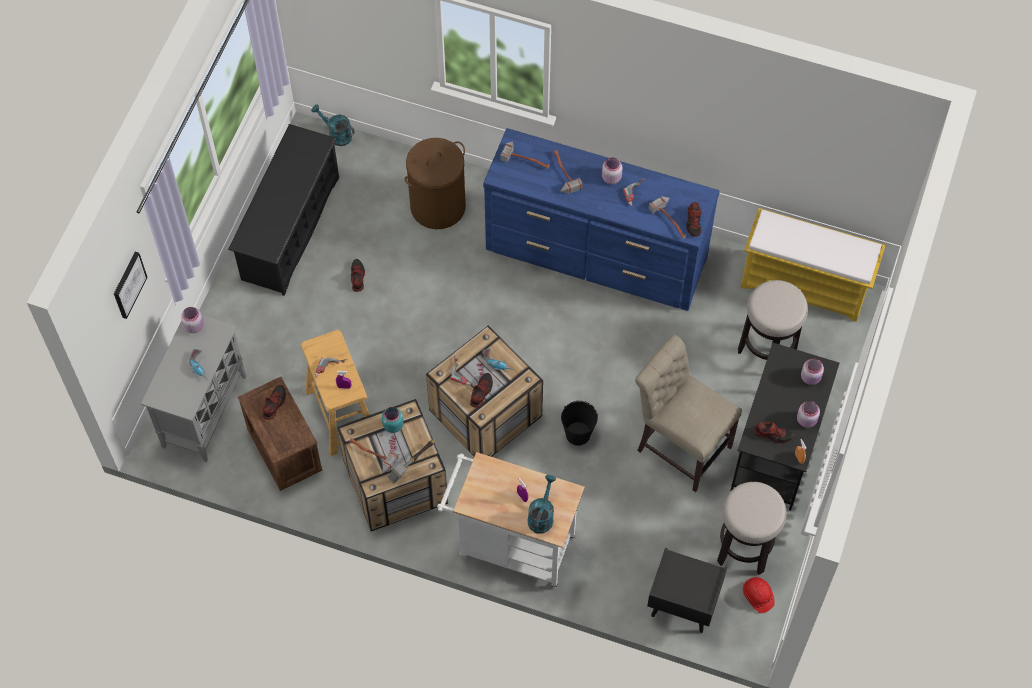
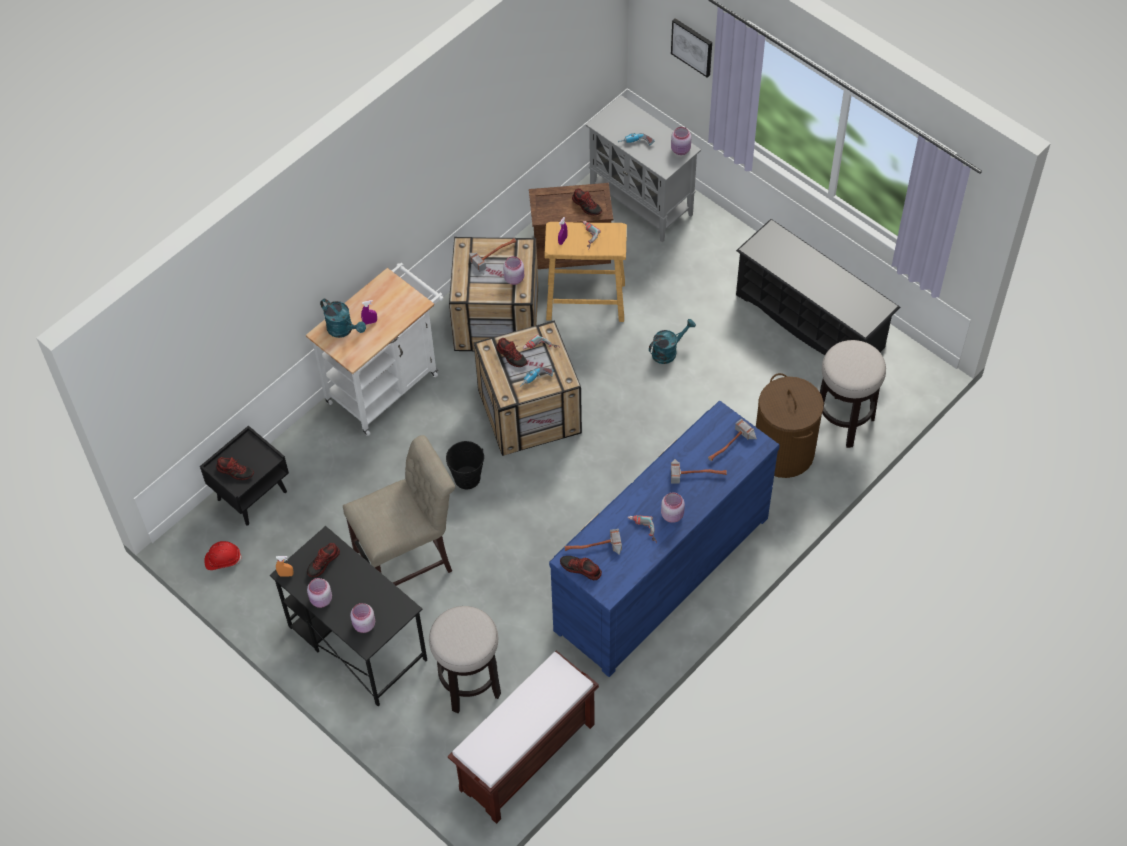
camera: 115 degrees right, 5 degrees down
turquoise watering can [311,105,355,146] -> turquoise watering can moved to [649,319,696,364]
shoe [351,259,365,292] -> shoe moved to [216,457,254,480]
turquoise jar [382,407,403,433] -> pink jar [503,256,524,285]
hammer [388,440,434,484] -> none
stool [717,482,787,575] -> stool moved to [820,340,886,448]
yellow bench [741,208,885,322] -> brown bench [448,650,599,824]

